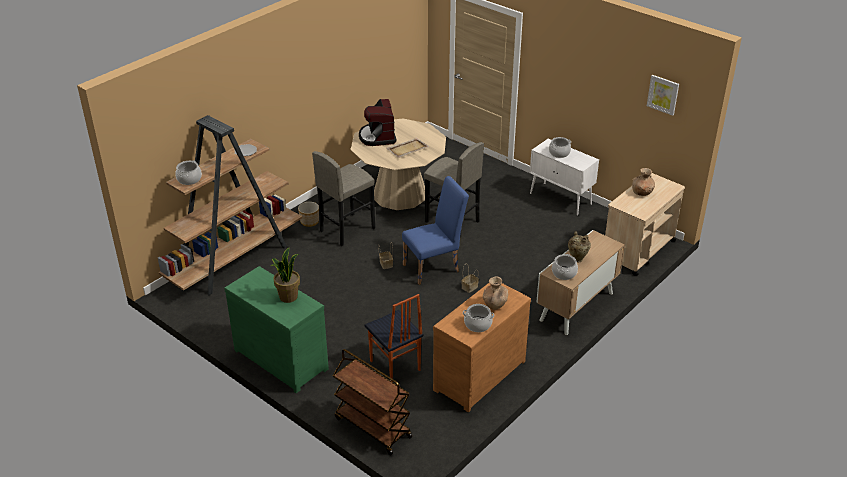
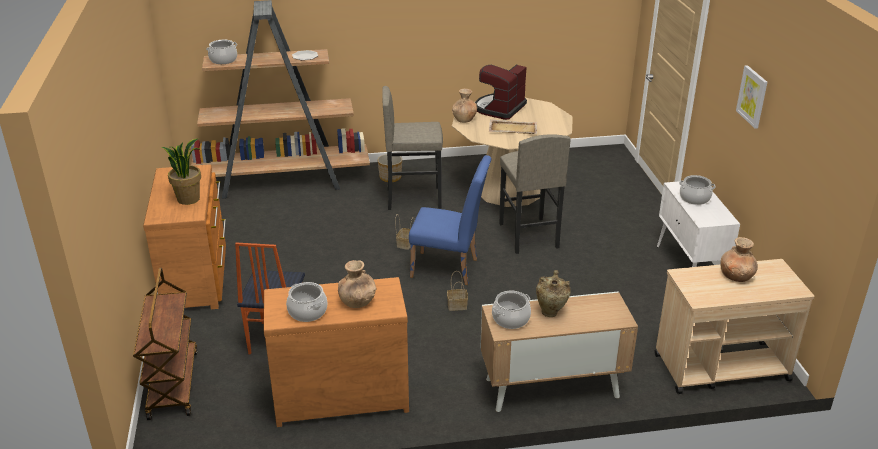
camera: 40 degrees right, 5 degrees down
green dresser [224,266,329,393] -> brown dresser [143,164,226,309]
picture [647,75,679,116] -> picture moved to [736,65,768,129]
none -> brown vase [452,89,477,123]

